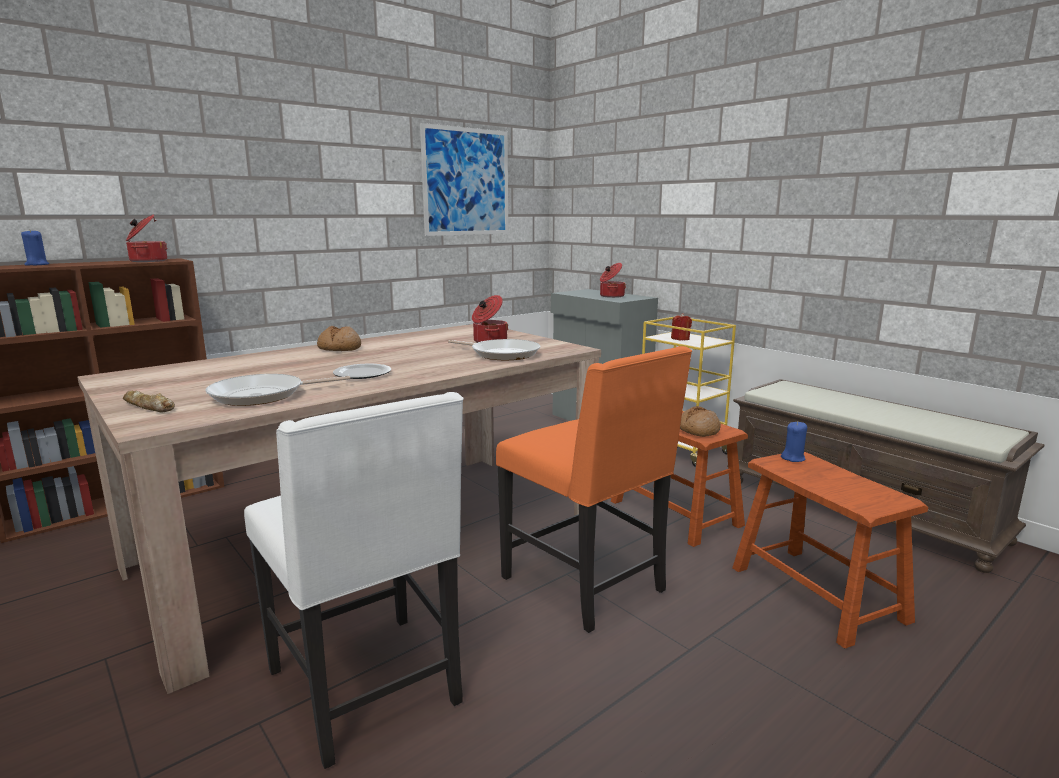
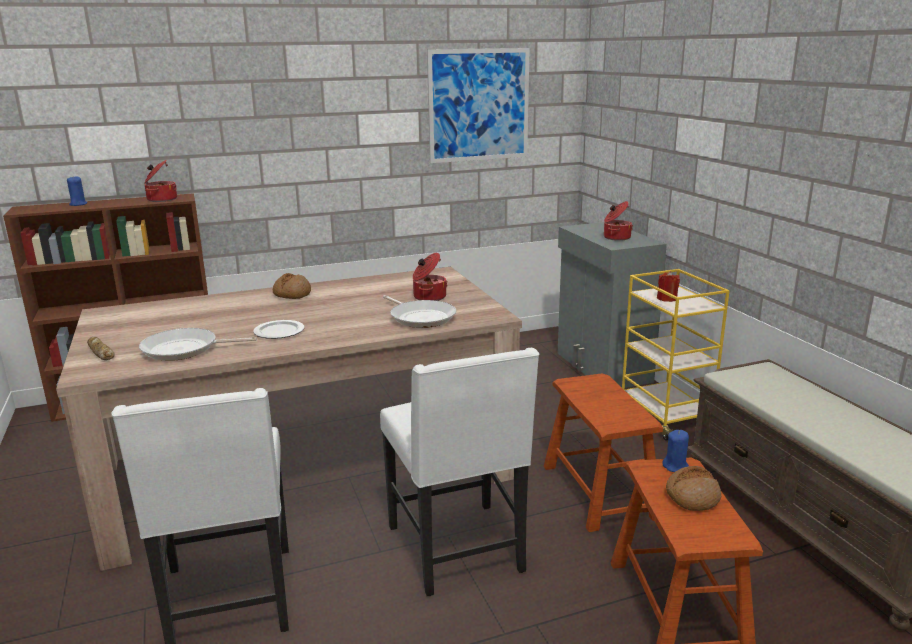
camera: 20 degrees right, 5 degrees up
orange chair [496,346,692,633] -> white chair [380,348,539,596]
bread [680,406,721,437] -> bread moved to [666,466,721,511]

